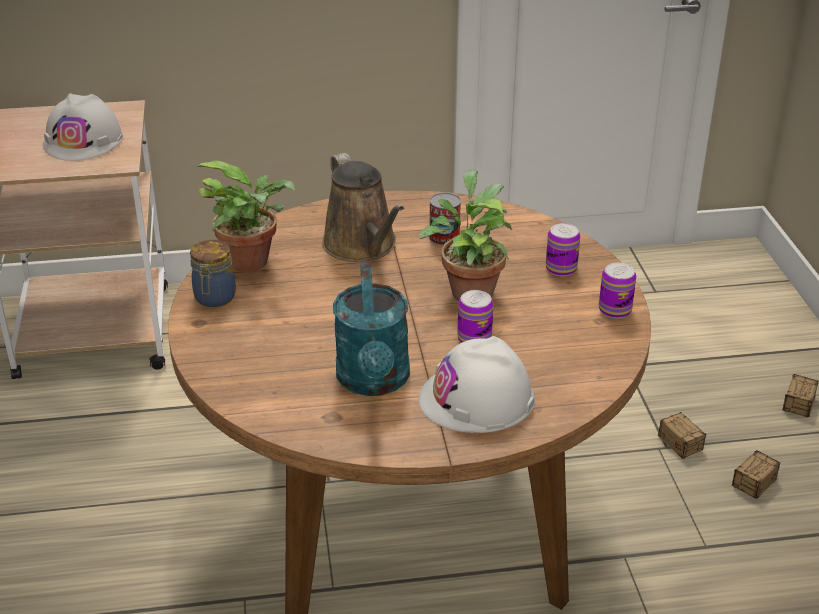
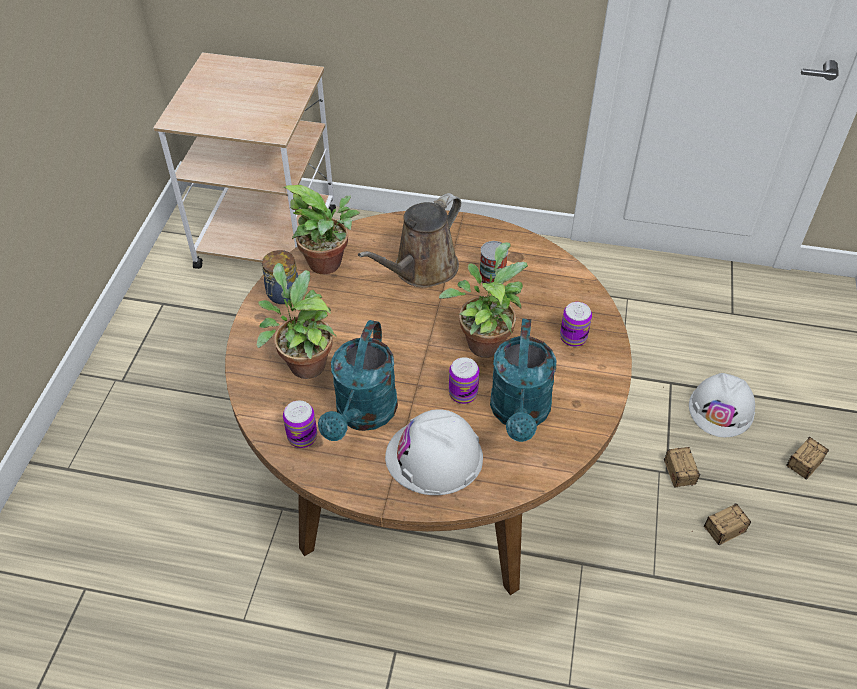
camera: 20 degrees right, 15 degrees up
white hard hat [43,93,123,161] -> white hard hat moved to [689,373,755,437]
brown watering can [322,153,404,262] -> brown watering can turned 45 degrees clockwise [358,193,461,288]
can [599,263,636,319] -> can moved to [283,401,317,448]
none -> potted plant [256,263,337,379]
none -> turquoise watering can [490,318,556,442]

